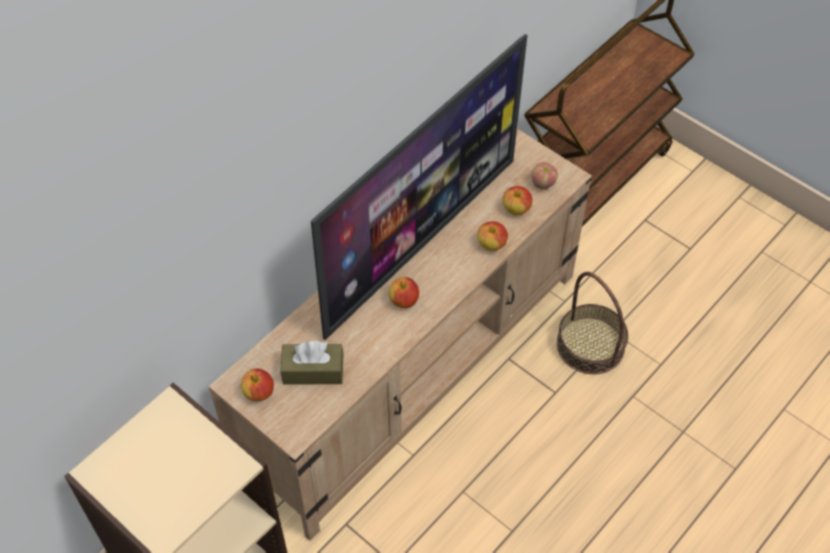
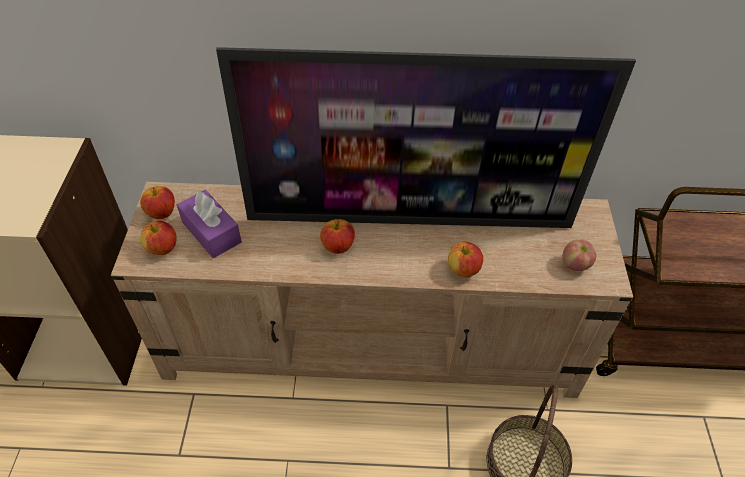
camera: 50 degrees right, 5 degrees down
brown tissue box [281,341,343,385] -> purple tissue box [177,190,242,258]
apple [502,186,533,215] -> apple moved to [140,221,177,255]

